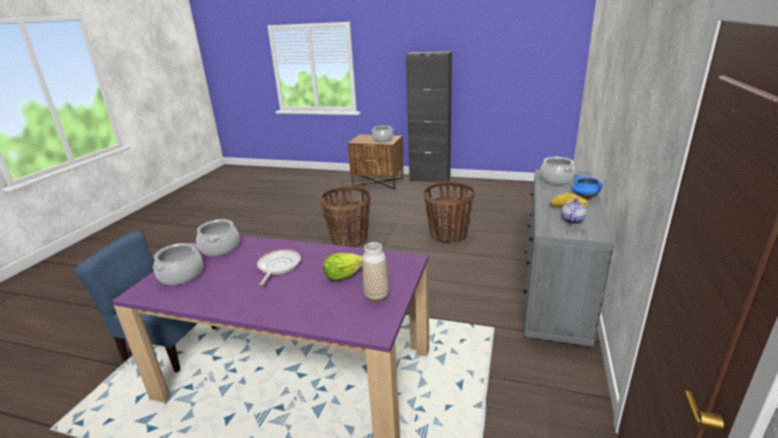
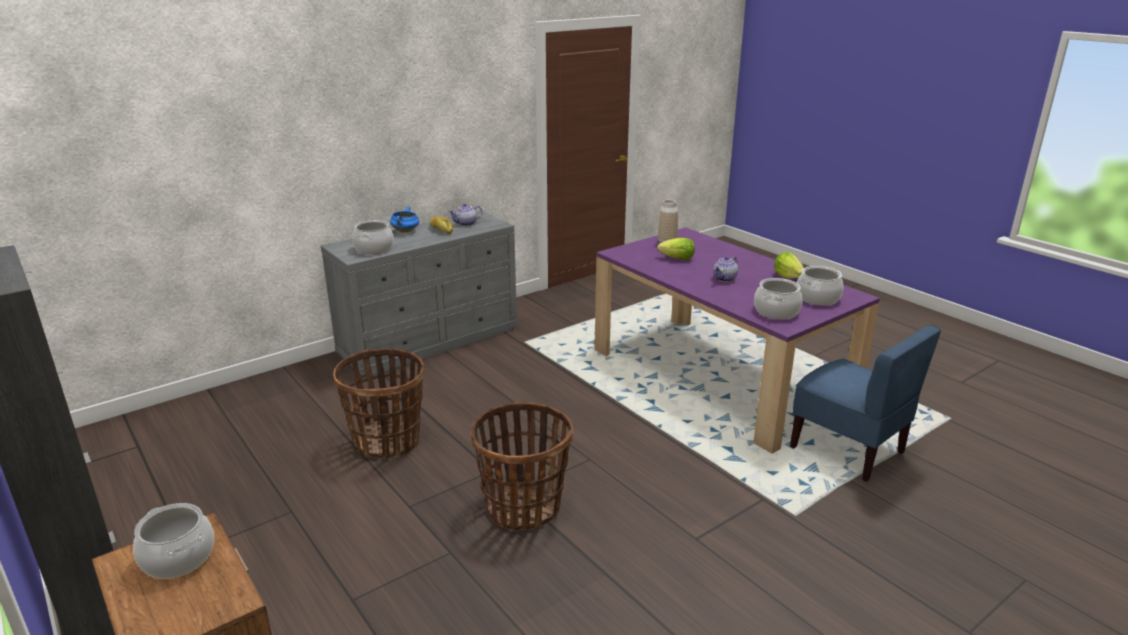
camera: 145 degrees left, 0 degrees up
frying pan [257,250,301,285] -> teapot [713,256,738,282]
none -> lettuce [774,252,804,279]

